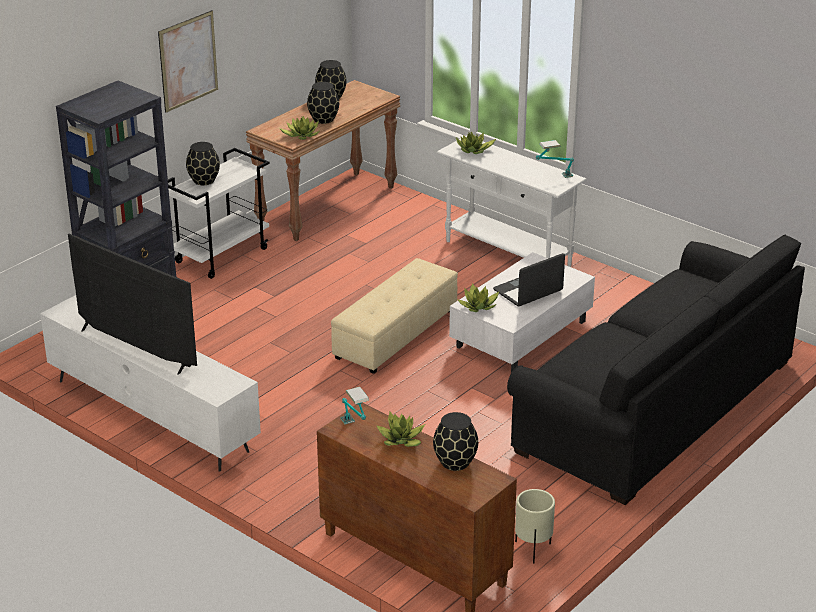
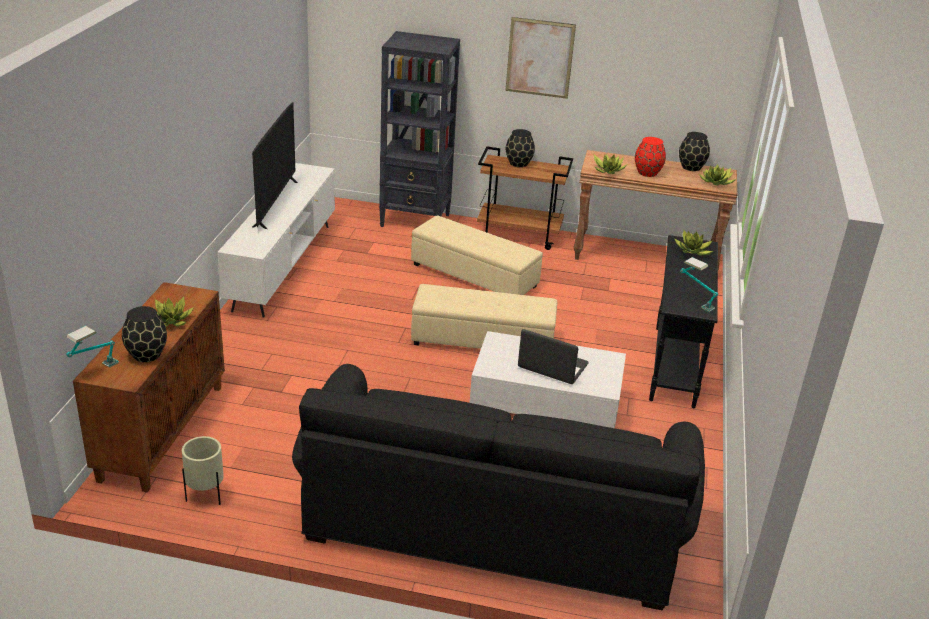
camera: 60 degrees right, 0 degrees up
white cart [168,148,270,279] -> brown cart [477,147,573,250]
black vase [307,82,339,124] -> red vase [635,137,666,177]
table lamp [340,387,369,425] -> table lamp moved to [66,326,119,368]
white console table [437,136,587,267] -> black console table [649,235,718,408]
potted plant [457,283,499,312] -> potted plant moved to [699,164,736,186]
none -> beige ottoman [411,216,543,295]

